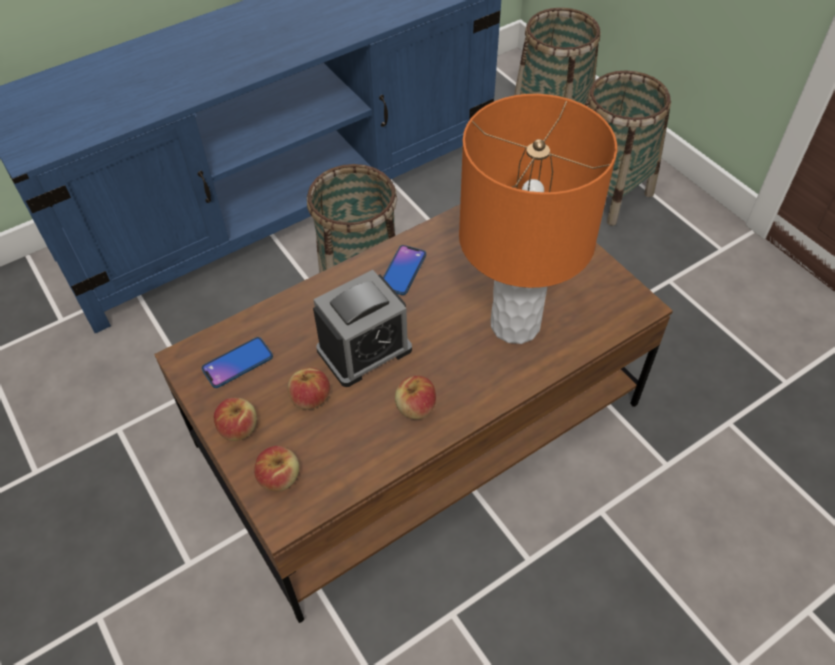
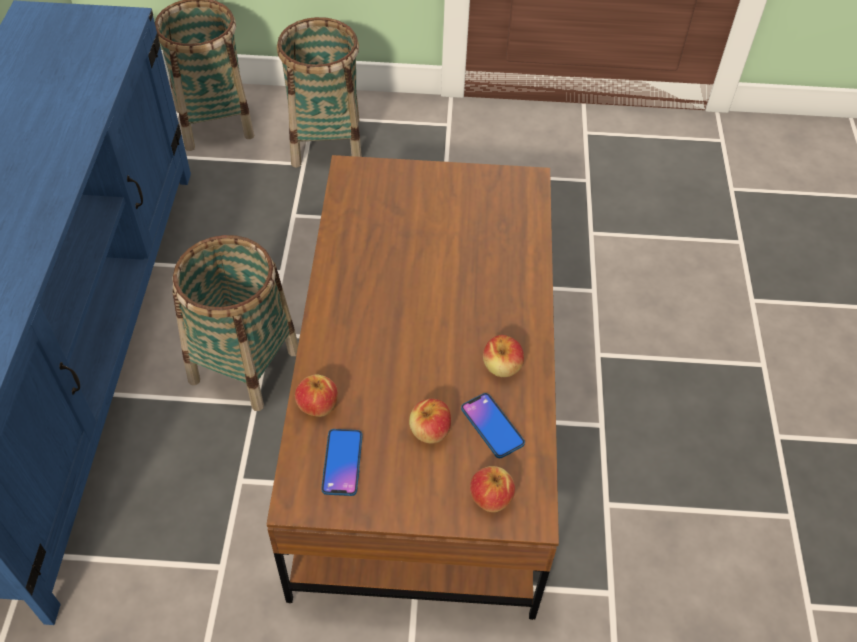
camera: 55 degrees left, 0 degrees up
apple [214,398,257,441] -> apple moved to [295,374,338,417]
alarm clock [313,270,412,387] -> none
phone [383,245,426,295] -> phone moved to [461,393,525,458]
orange table lamp [459,94,617,344] -> none

